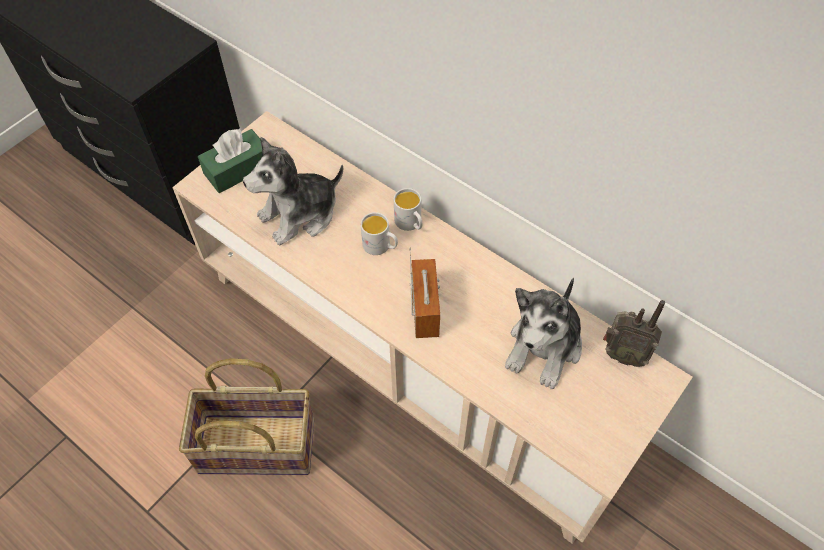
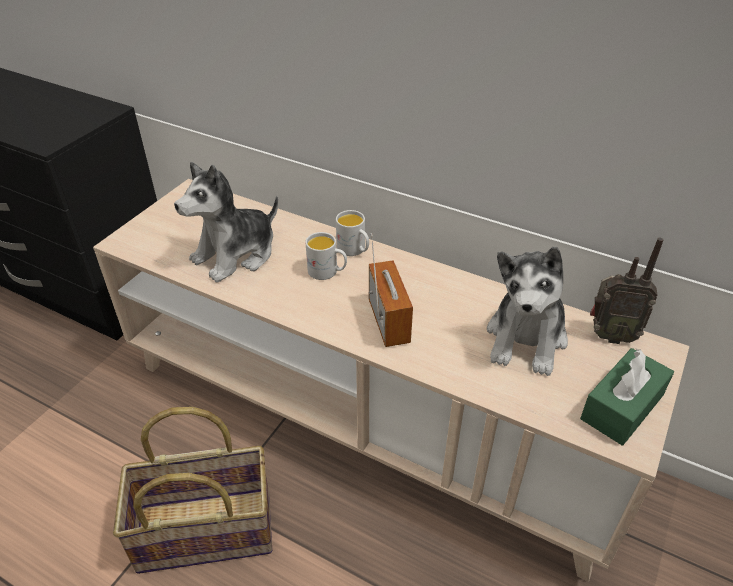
camera: 10 degrees left, 15 degrees down
green tissue box [198,128,262,193] -> green tissue box moved to [580,348,674,445]

